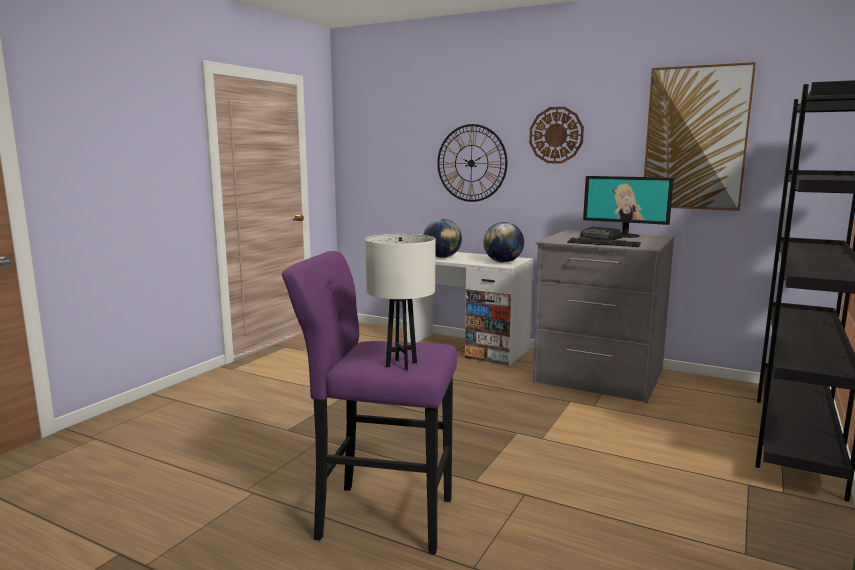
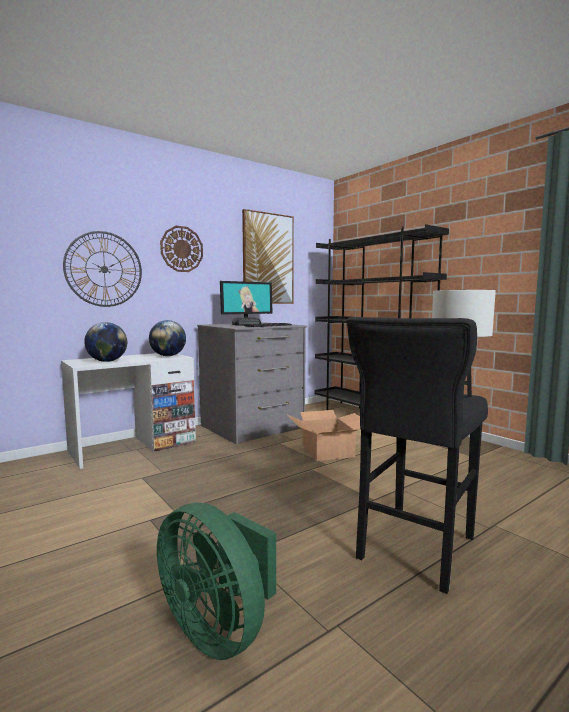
camera: 65 degrees left, 5 degrees down
purple stool [282,251,457,555] -> black stool [346,317,488,594]
none -> green fan [157,503,276,660]
none -> cardboard box [286,410,360,461]

